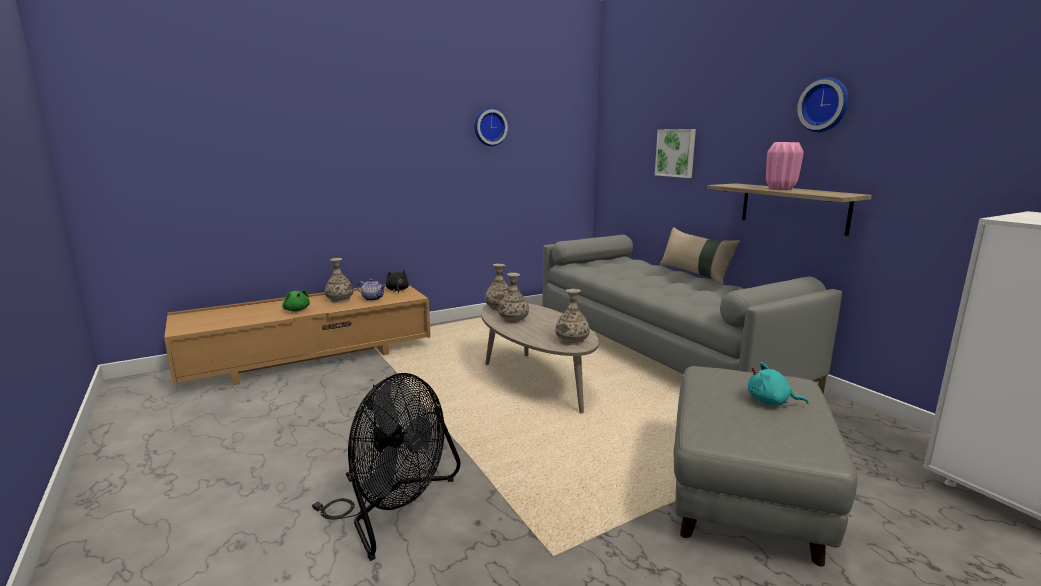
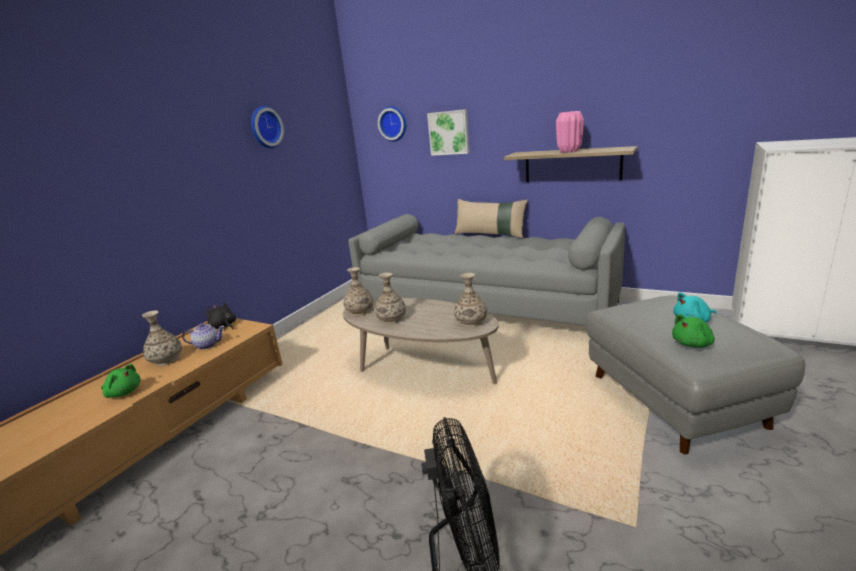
camera: 30 degrees left, 5 degrees up
wall clock [797,77,849,132] -> wall clock moved to [378,106,406,142]
none -> green plush toy [672,314,715,348]

